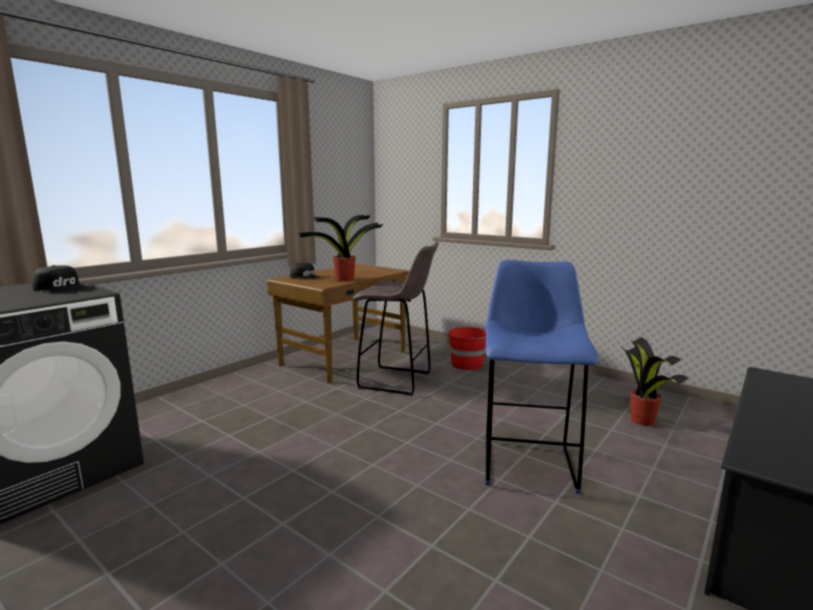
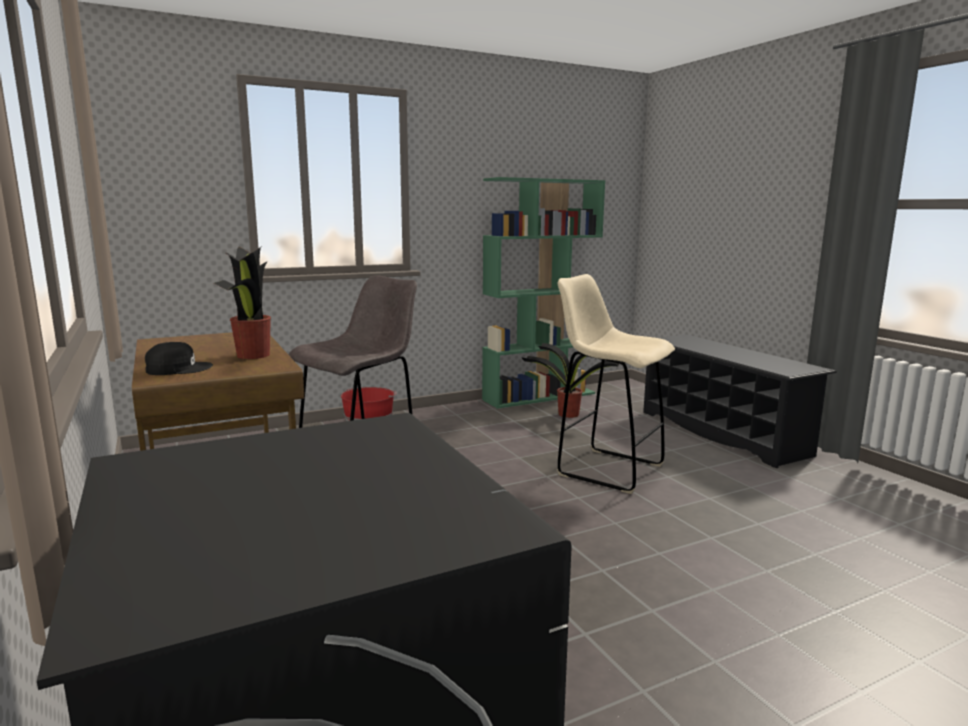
camera: 65 degrees left, 0 degrees up
black cap [32,265,88,293] -> none
blue stool [486,260,598,494] -> beige stool [557,274,675,494]
none -> green bookcase [482,177,605,409]

